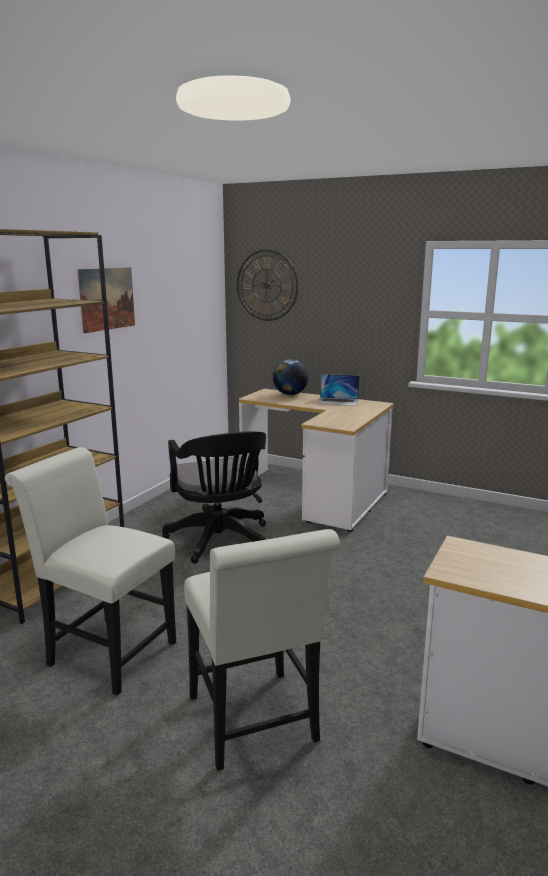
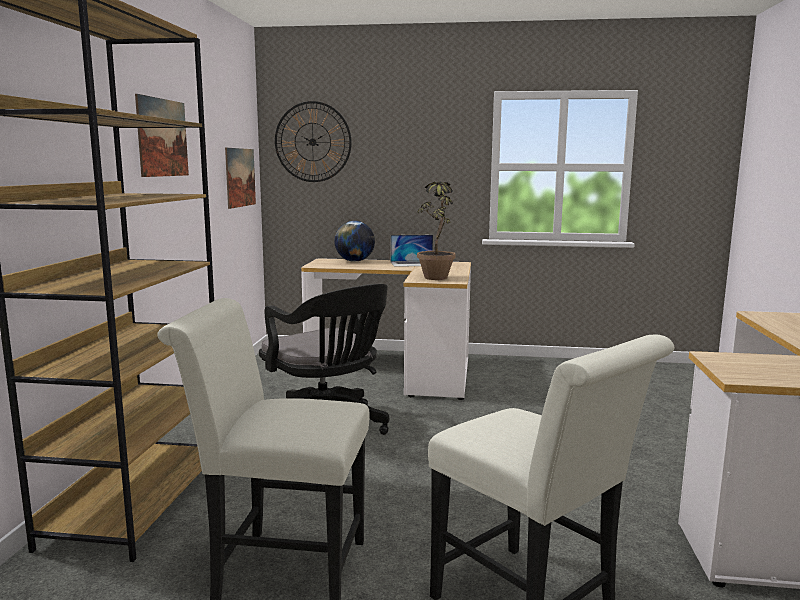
camera: 20 degrees left, 5 degrees down
none -> picture [225,148,256,209]
none -> potted plant [417,182,456,280]

